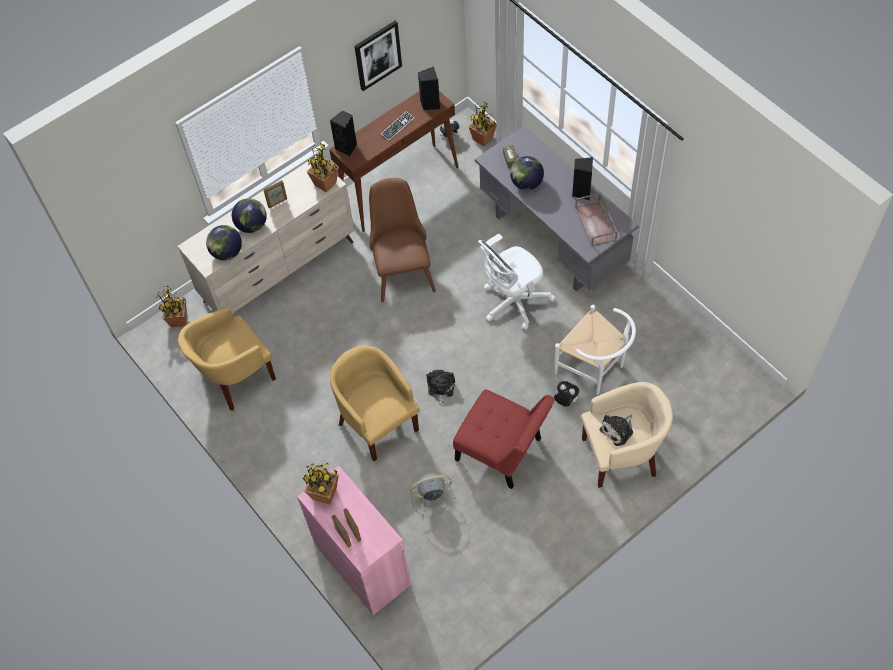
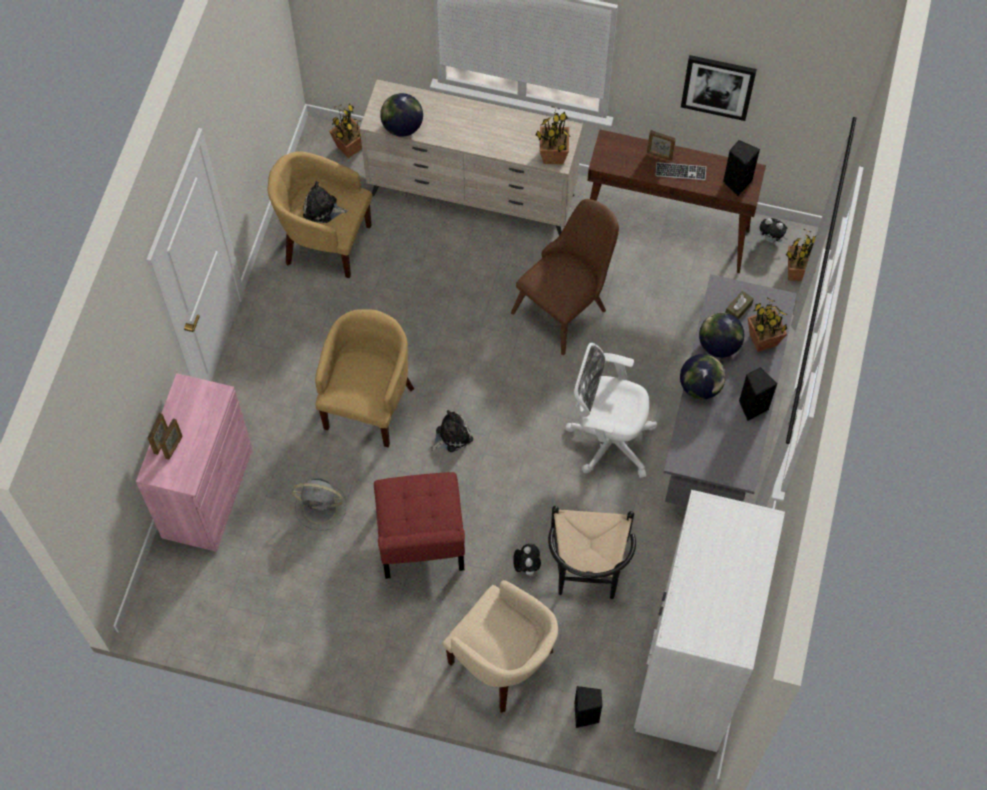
camera: 50 degrees right, 5 degrees up
globe [232,198,267,233] -> globe moved to [680,354,726,399]
picture frame [264,180,287,208] -> picture frame moved to [647,130,676,161]
potted plant [303,463,339,505] -> potted plant moved to [748,297,787,352]
black speaker [330,110,357,157] -> black speaker moved to [574,686,602,728]
grey fan [410,473,455,517] -> grey fan turned 150 degrees clockwise [292,478,347,531]
white chair [554,305,636,395] -> black chair [548,506,636,599]
brown tray [575,192,618,247] -> none
plush toy [600,415,633,446] -> plush toy moved to [303,181,348,223]
none -> white wardrobe [634,490,785,752]

